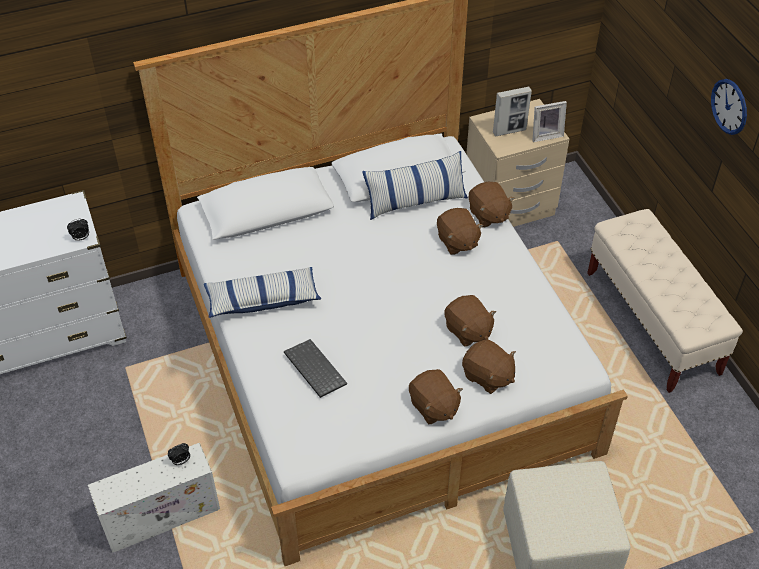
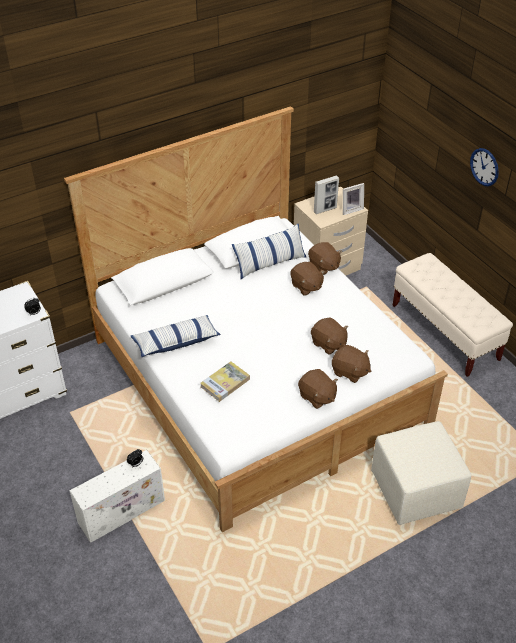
camera: 10 degrees left, 5 degrees down
keyboard [284,339,347,398] -> book [200,361,250,402]

